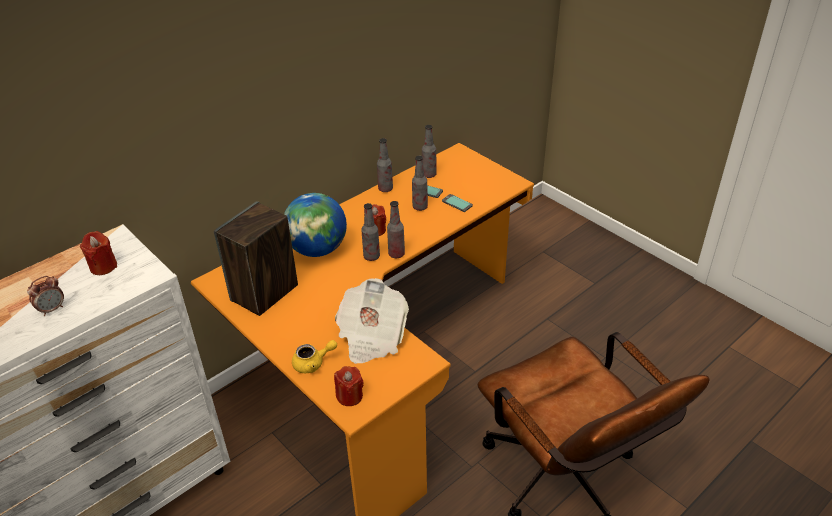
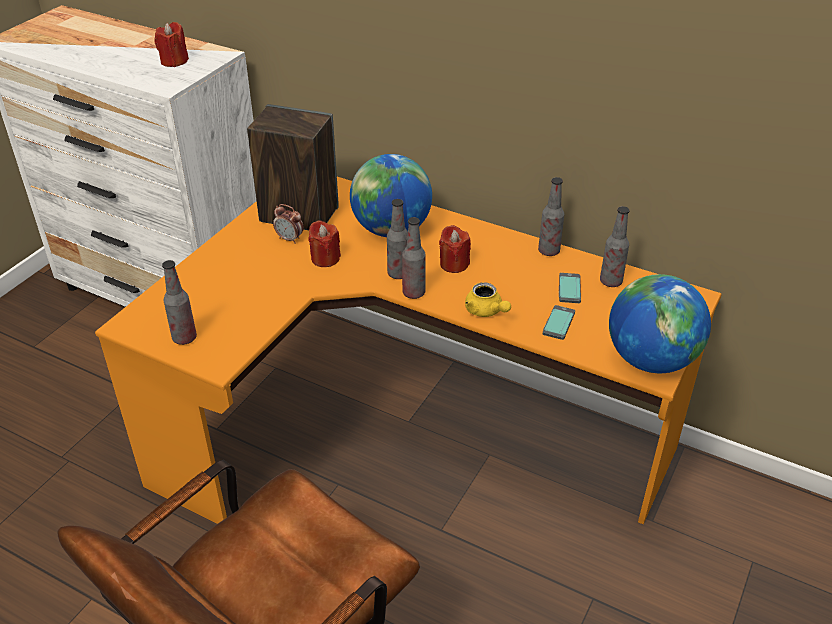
camera: 70 degrees right, 0 degrees up
alarm clock [27,276,64,316] -> alarm clock moved to [273,204,304,244]
yellow teapot [292,340,337,373] -> yellow teapot moved to [465,282,511,317]
red candle [334,366,364,406] -> red candle moved to [309,220,341,267]
newspaper [335,278,409,364] -> none
bottle [412,156,428,211] -> bottle moved to [162,260,197,345]
none -> globe [609,274,711,373]

